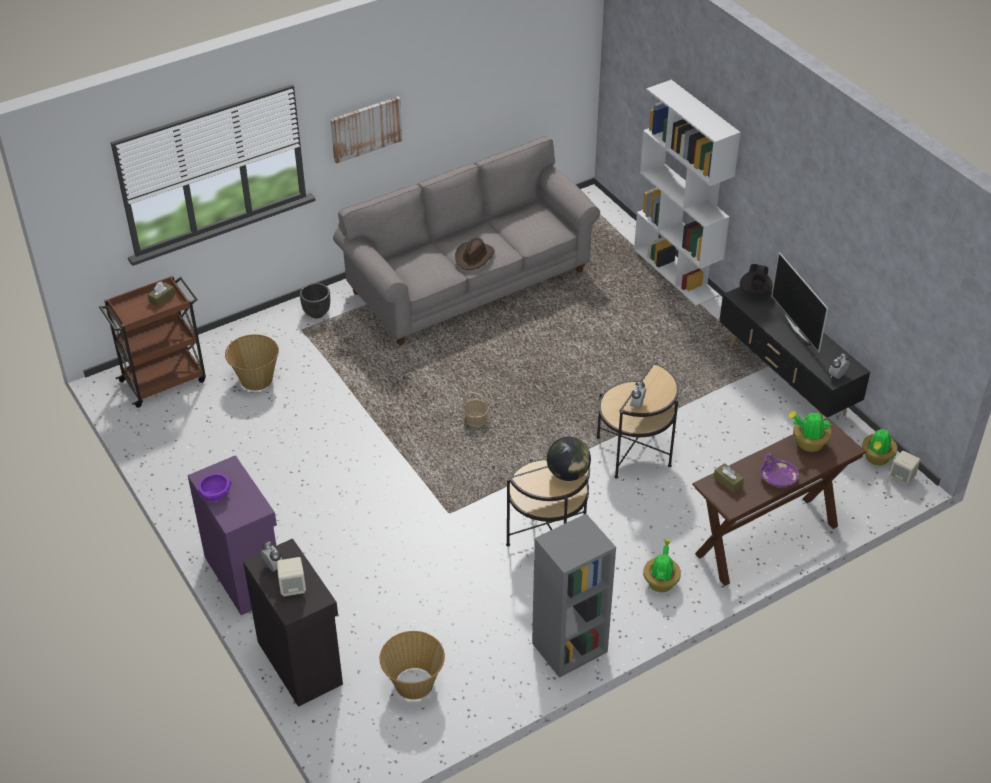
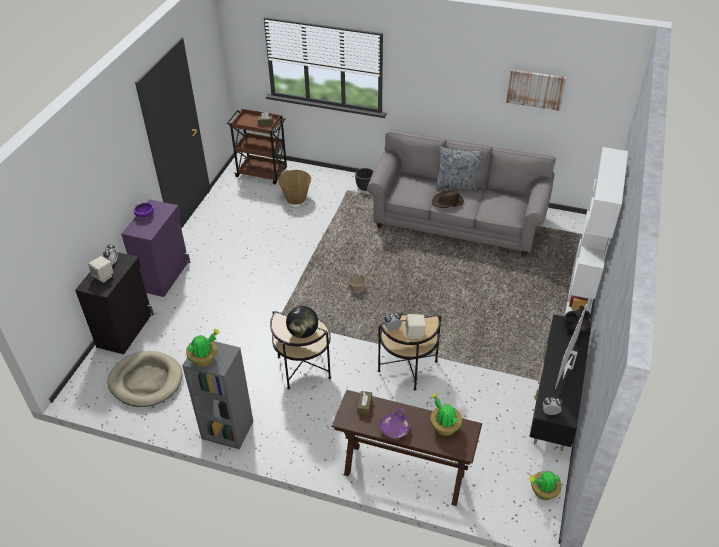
camera: 50 degrees right, 0 degrees up
picture [330,97,403,164] -> picture moved to [506,69,566,111]
basket [380,631,445,700] -> beige dog bed [107,351,183,407]
potted plant [643,539,681,592] -> potted plant moved to [186,329,220,367]
beige speaker [889,451,921,486] -> beige speaker moved to [405,314,426,339]
none -> pillow [435,146,484,193]

